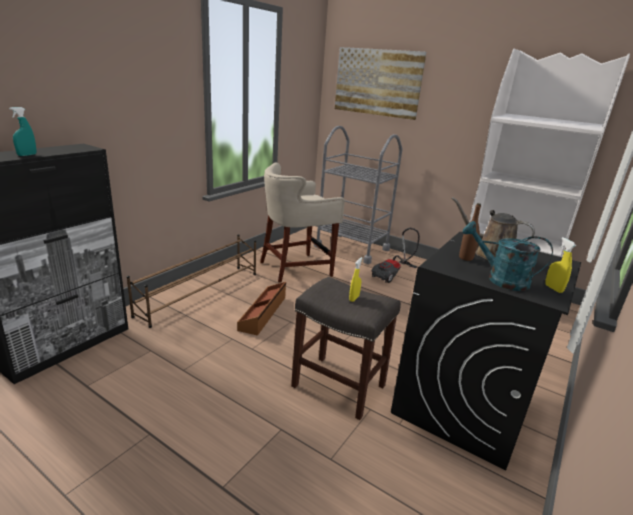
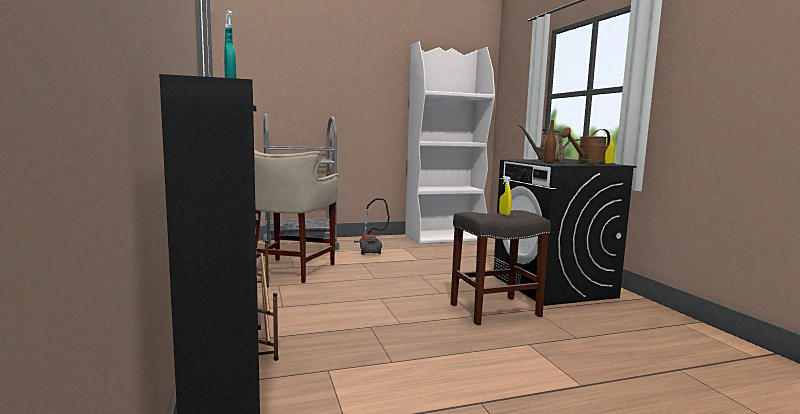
camera: 50 degrees left, 15 degrees down
brown storage box [237,282,286,336] -> none
picture [335,47,426,120] -> none
turquoise watering can [463,221,553,291] -> brown watering can [561,127,610,165]

